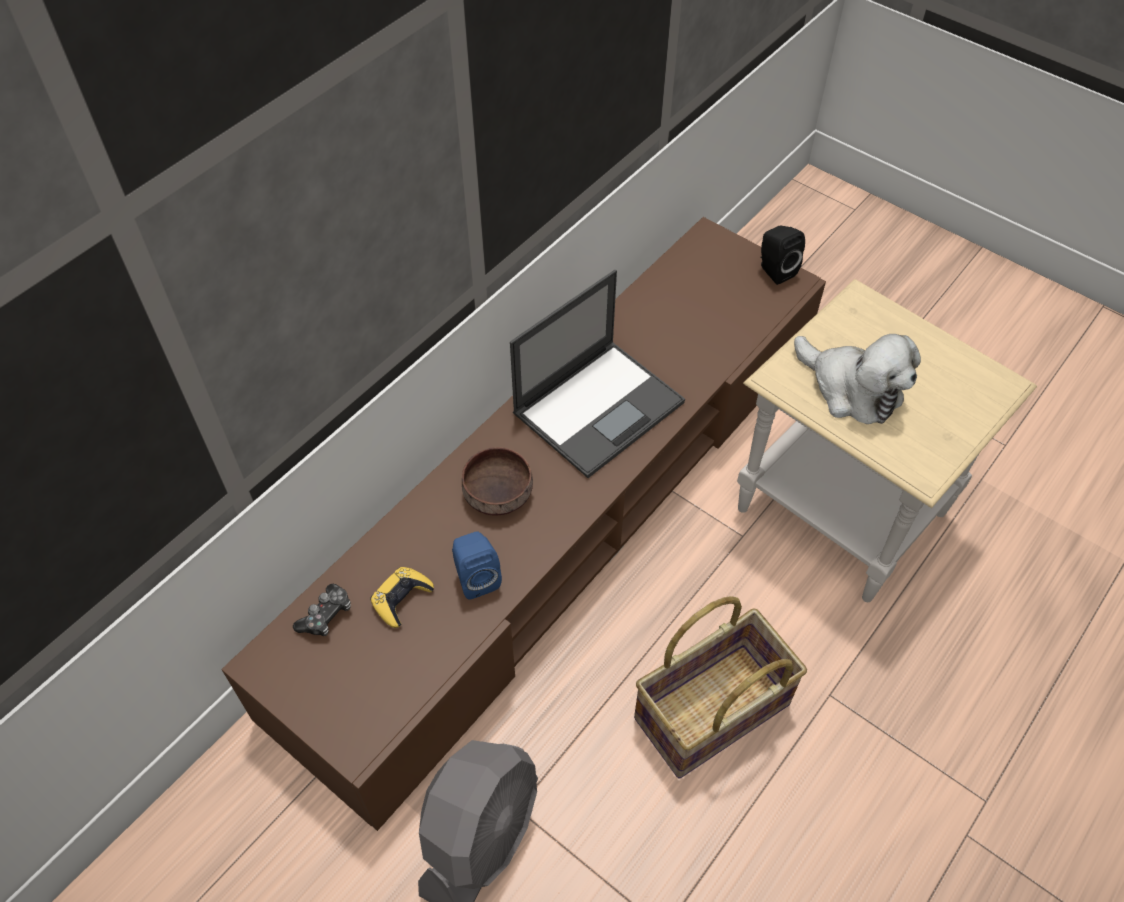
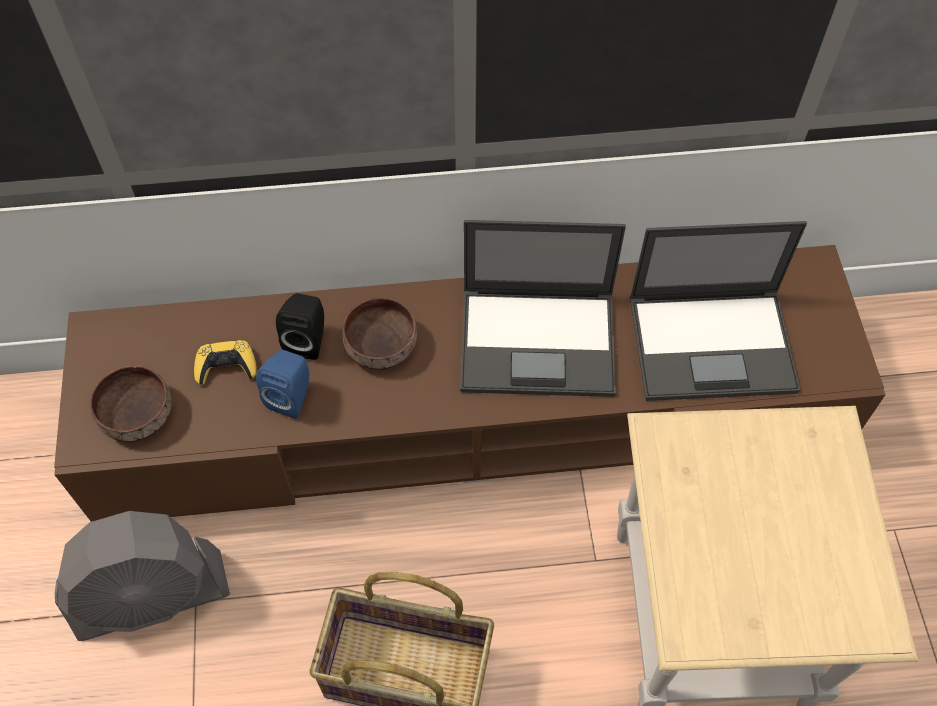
camera: 45 degrees right, 5 degrees up
game controller [293,584,351,636] -> none
black speaker [760,226,805,285] -> black speaker moved to [276,293,324,360]
plush toy [794,334,921,424] -> none
none -> brown bowl [90,365,172,442]
none -> laptop [630,221,807,401]

